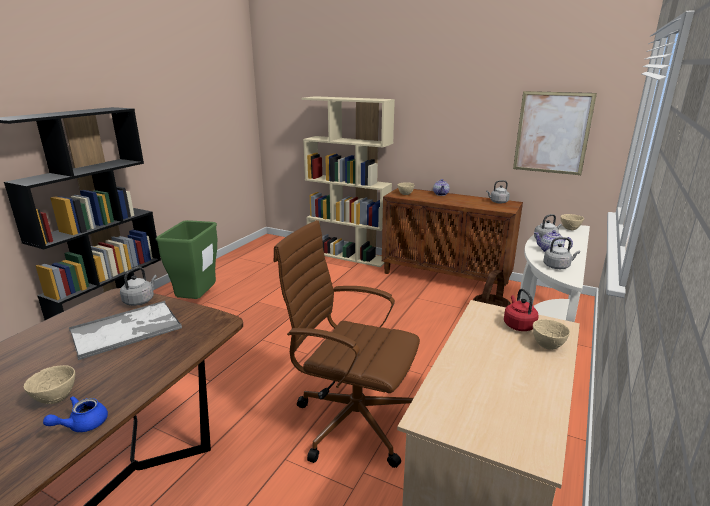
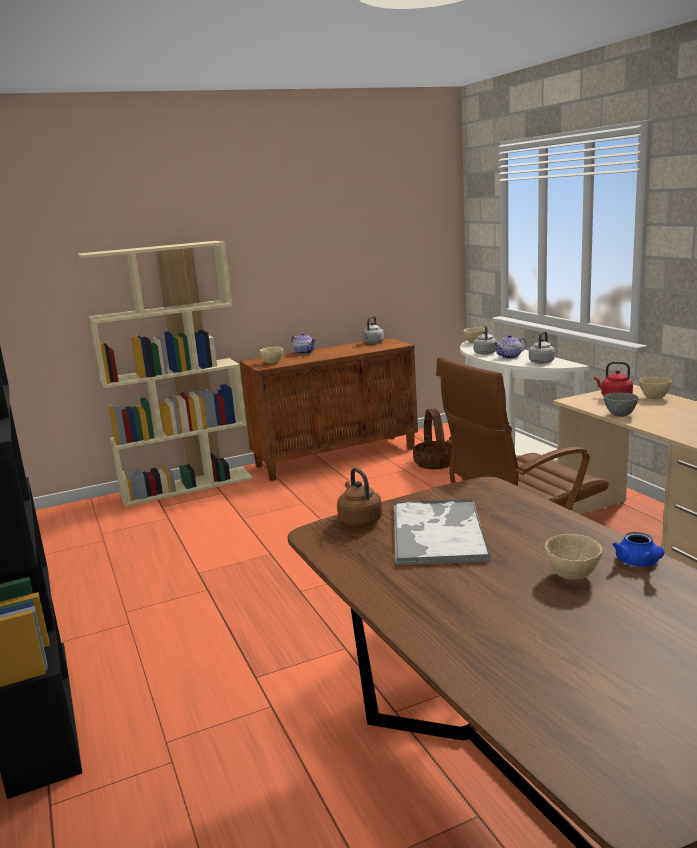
camera: 50 degrees left, 5 degrees down
grey kettle [120,267,157,306] -> brown kettle [337,468,382,527]
green trash can [156,220,217,299] -> none
picture [513,91,597,175] -> none
none -> grey bowl [603,393,638,417]

